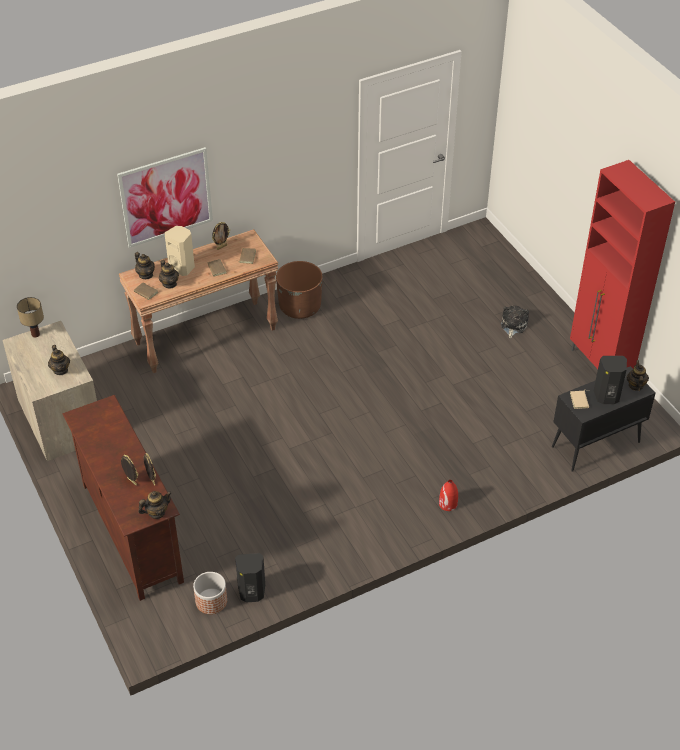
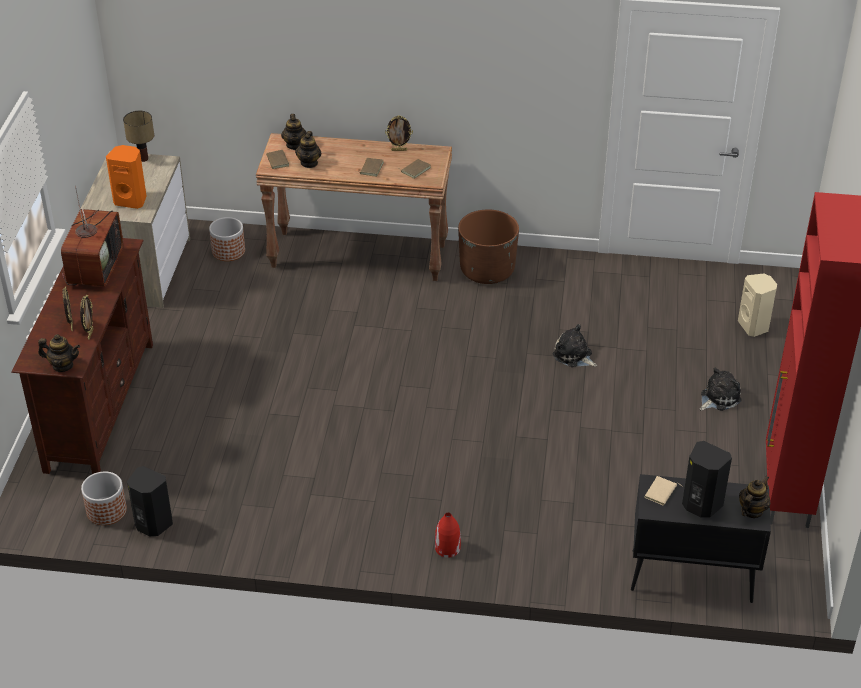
camera: 35 degrees right, 5 degrees down
teapot [48,345,70,375] -> orange speaker [106,145,147,209]
picture [117,147,213,248] -> none
beige speaker [165,226,195,276] -> beige speaker moved to [738,273,777,337]
none -> television [61,186,124,287]
none -> planter [209,217,245,261]
none -> plush toy [552,324,597,367]

